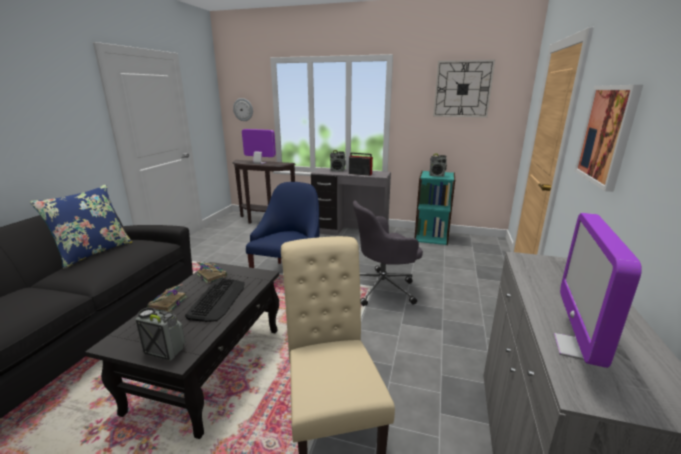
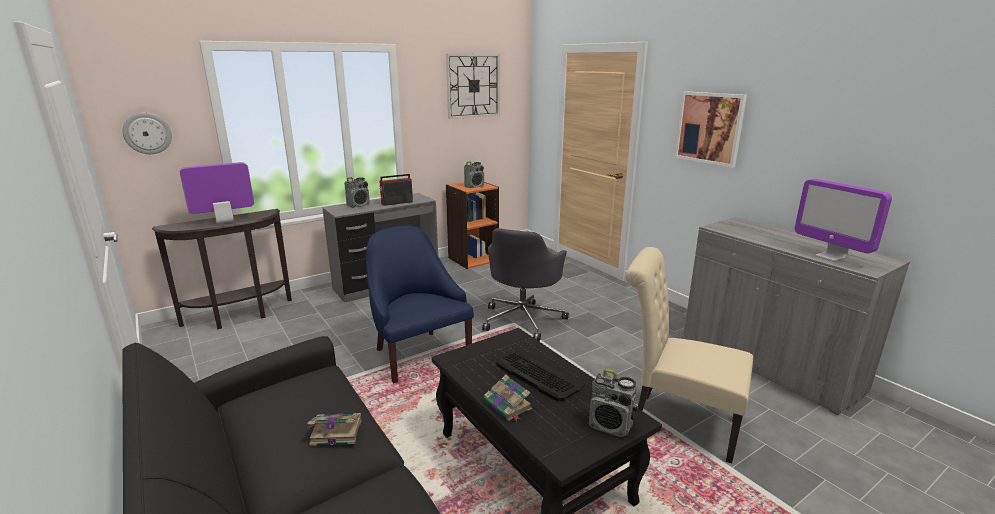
camera: 50 degrees left, 0 degrees up
blue pillow [30,184,132,269] -> none
radio [135,307,185,361] -> radio turned 120 degrees counterclockwise [589,369,637,437]
book [197,262,227,284] -> book moved to [307,413,362,446]
turquoise bookcase [415,171,455,245] -> orange bookcase [446,182,499,269]

